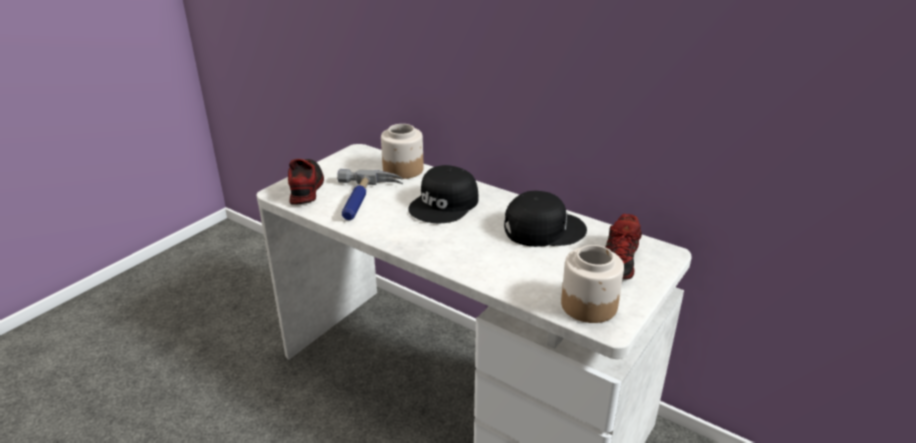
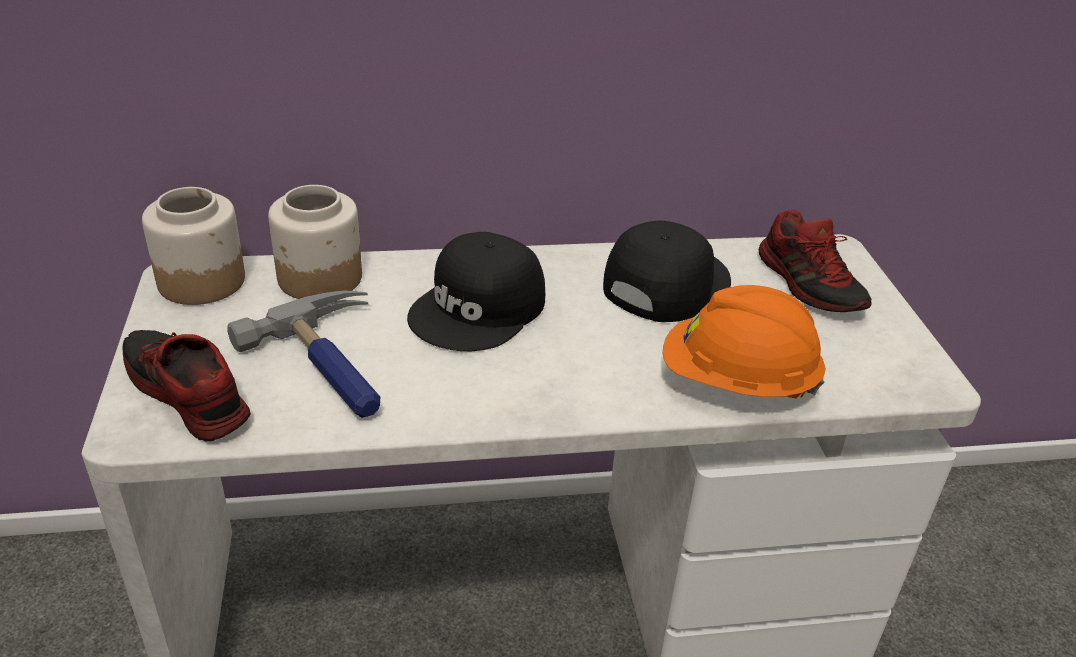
camera: 45 degrees left, 5 degrees up
black cap [408,165,479,223] -> black cap turned 45 degrees clockwise [407,232,545,351]
jar [561,245,624,323] -> jar moved to [142,187,245,305]
none -> orange hard hat [662,285,826,398]

